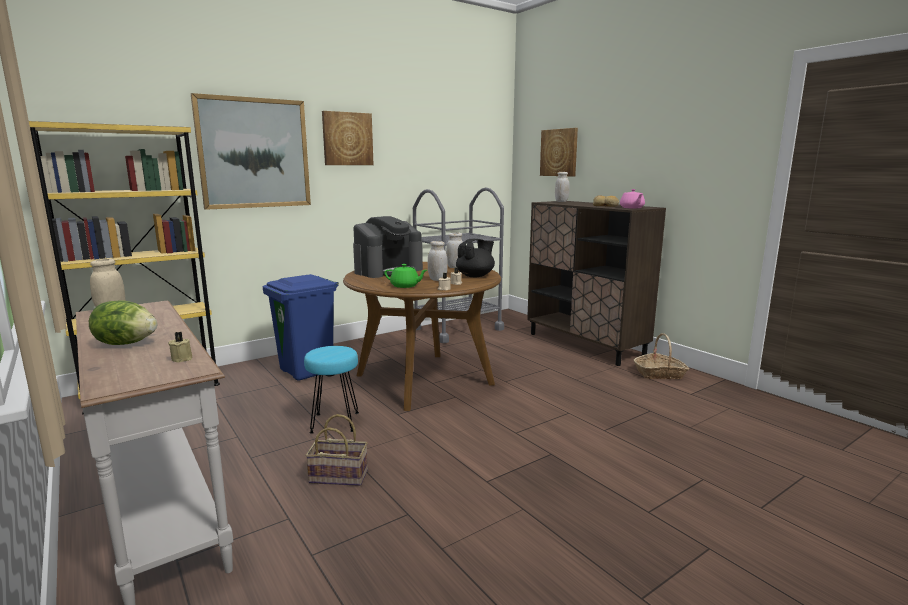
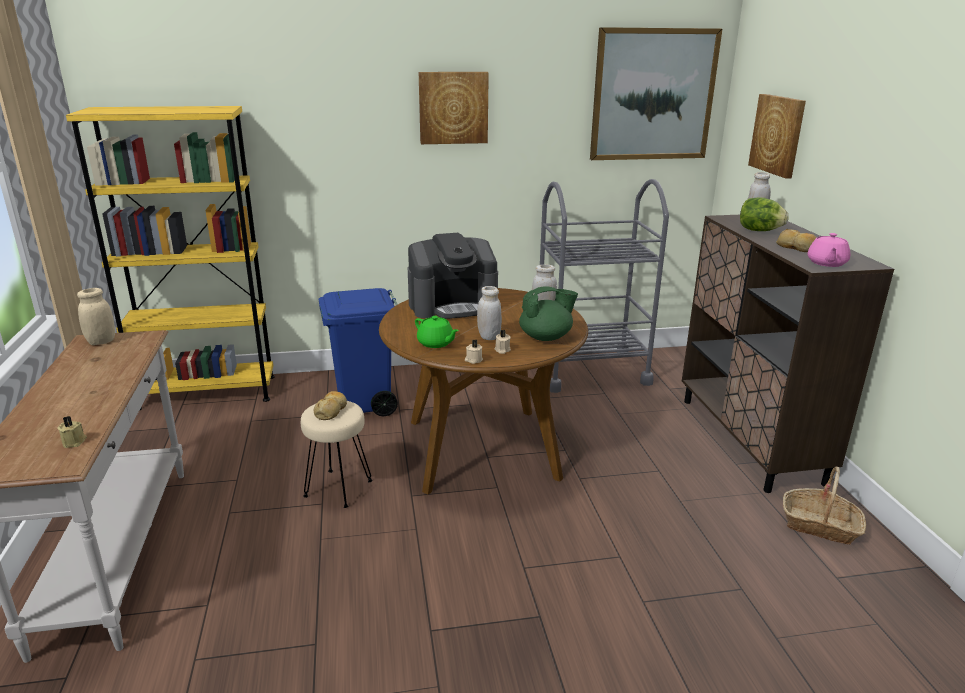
camera: 25 degrees right, 10 degrees up
lettuce [89,300,157,345] -> lettuce moved to [740,197,789,231]
picture [191,93,311,210] -> picture moved to [590,27,722,160]
turquoise stool [304,346,359,434] -> beige stool [301,401,372,508]
basket [305,414,368,486] -> none
black teapot [456,239,495,277] -> green teapot [519,286,578,341]
none -> bread [314,391,347,420]

